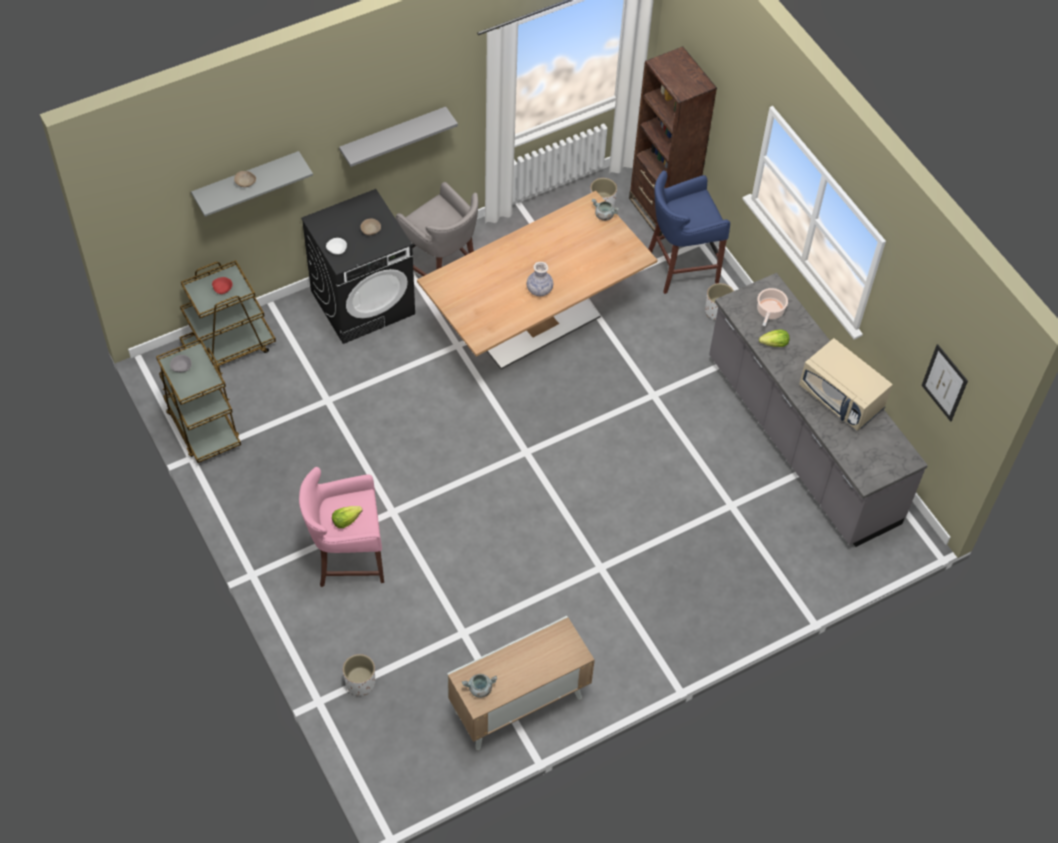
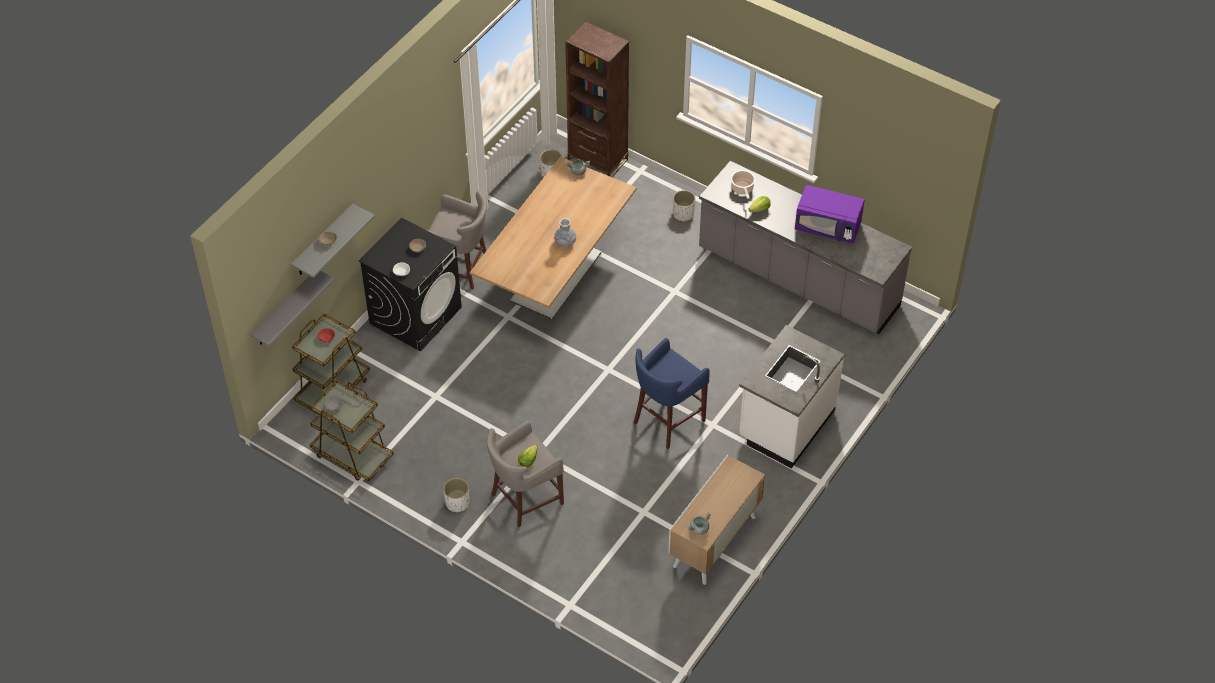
camera: 25 degrees left, 5 degrees down
pink stool [299,467,384,587] -> grey stool [487,421,564,527]
grey shelf [339,107,458,167] -> grey shelf moved to [251,271,335,347]
white planter [343,654,375,696] -> white planter moved to [443,478,469,512]
blue stool [648,171,730,294] -> blue stool moved to [633,338,710,449]
beige microwave [799,338,893,431] -> purple microwave [795,185,865,243]
picture [922,344,968,422] -> none
none -> white counter [739,325,845,468]

